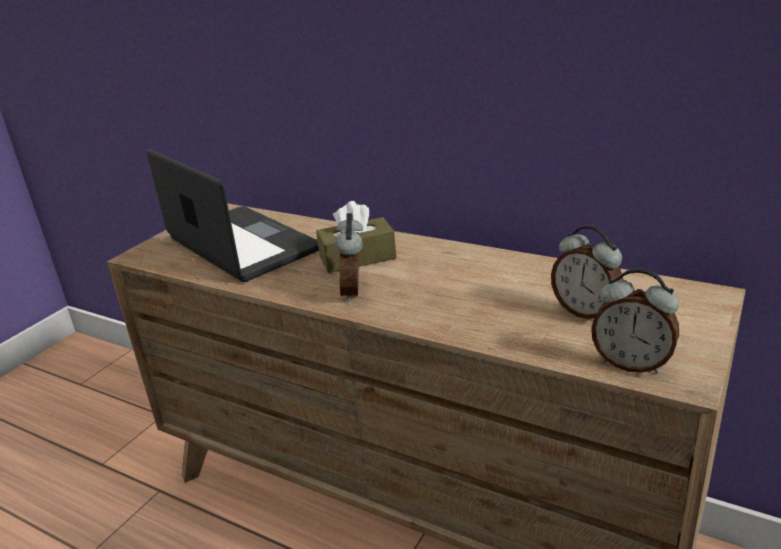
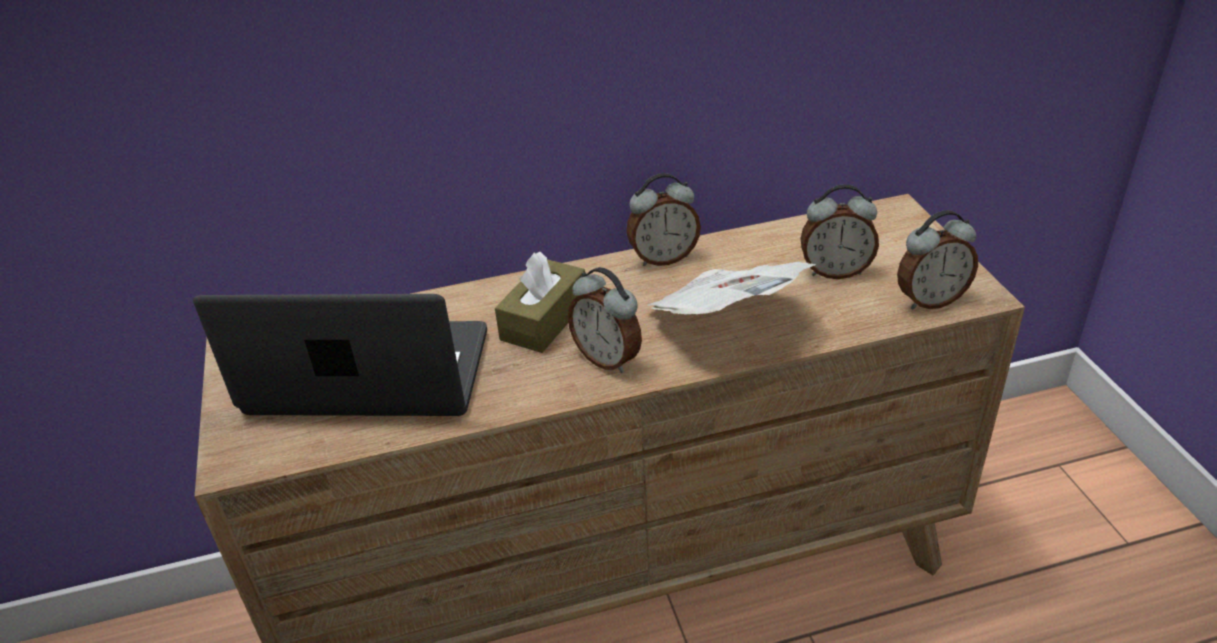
camera: 45 degrees left, 10 degrees up
none -> alarm clock [626,173,701,266]
none -> newspaper [647,262,816,315]

